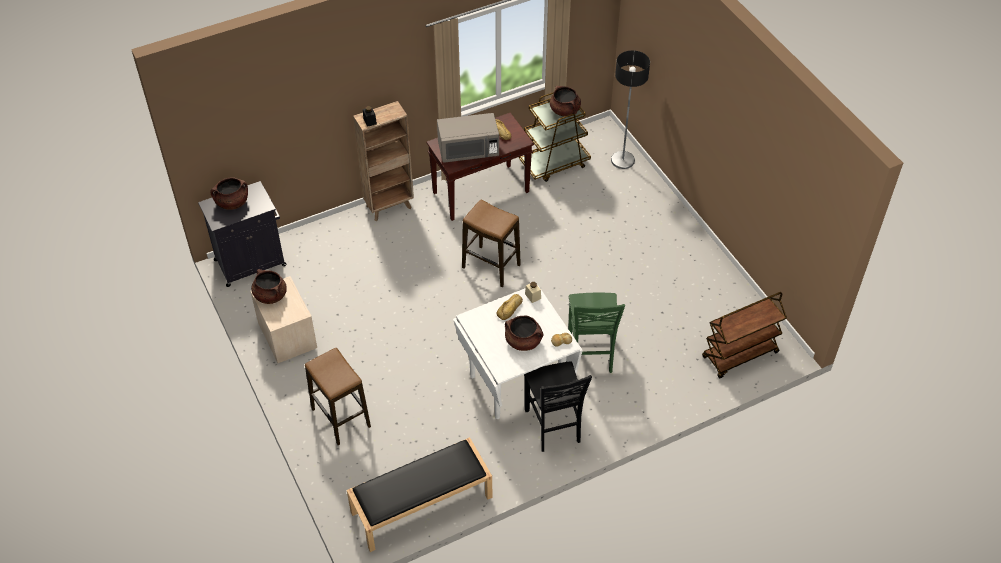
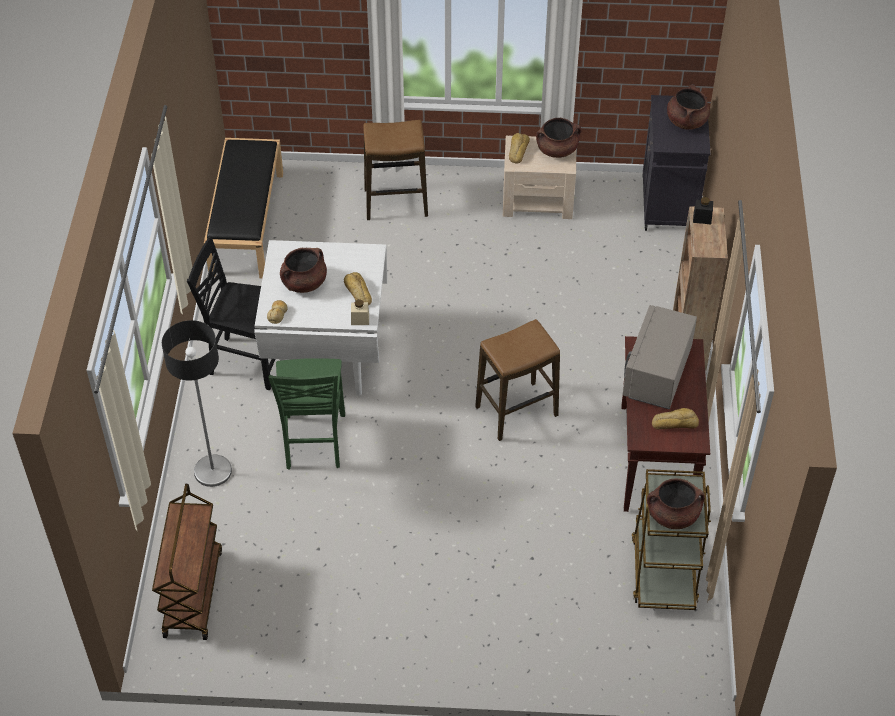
camera: 120 degrees right, 0 degrees up
green chair [568,293,625,373] -> green chair turned 120 degrees counterclockwise [268,358,345,470]
floor lamp [611,50,650,169] -> floor lamp moved to [162,320,232,487]
none -> bread [509,133,530,164]

